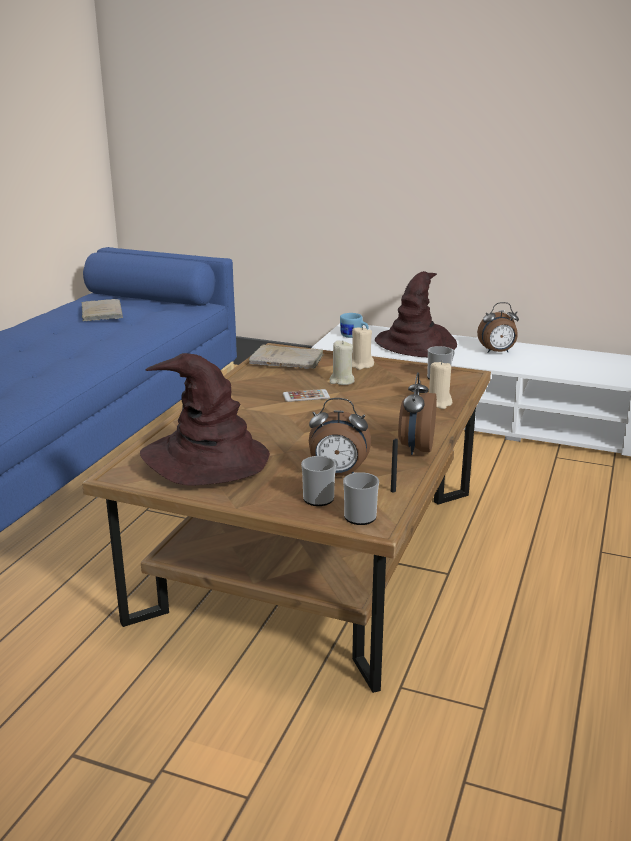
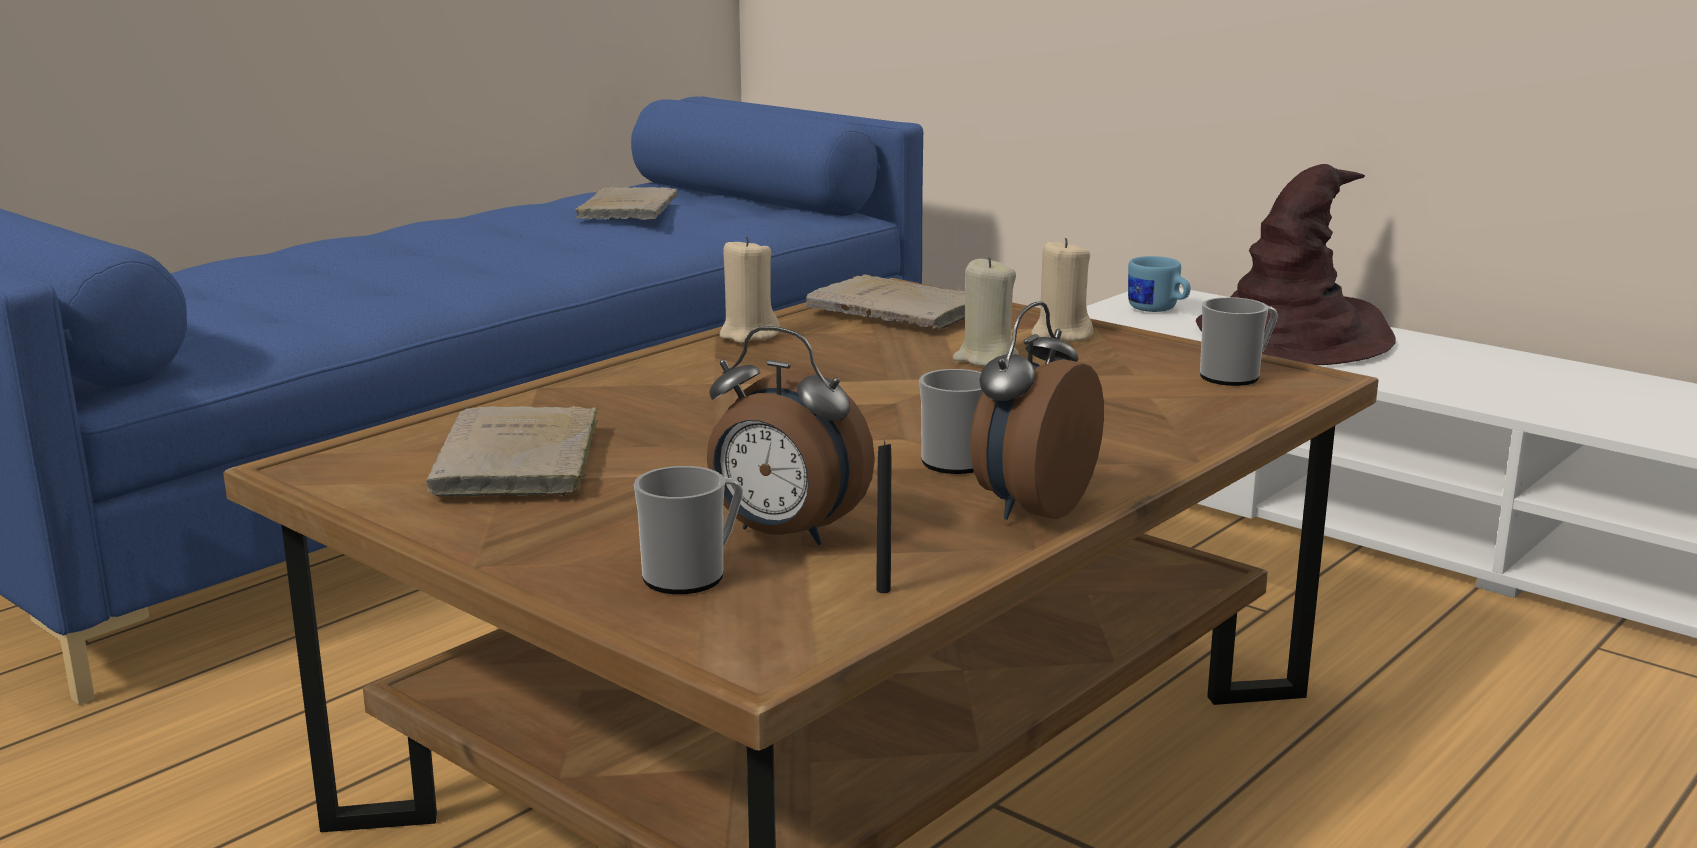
camera: 20 degrees right, 5 degrees down
brown hat [140,353,270,486] -> beige book [426,406,598,497]
phone [283,389,330,402] -> none
mug [343,472,379,525] -> mug moved to [919,369,983,474]
beige candle [429,360,452,409] -> beige candle moved to [720,237,780,343]
alarm clock [477,302,519,353] -> none

